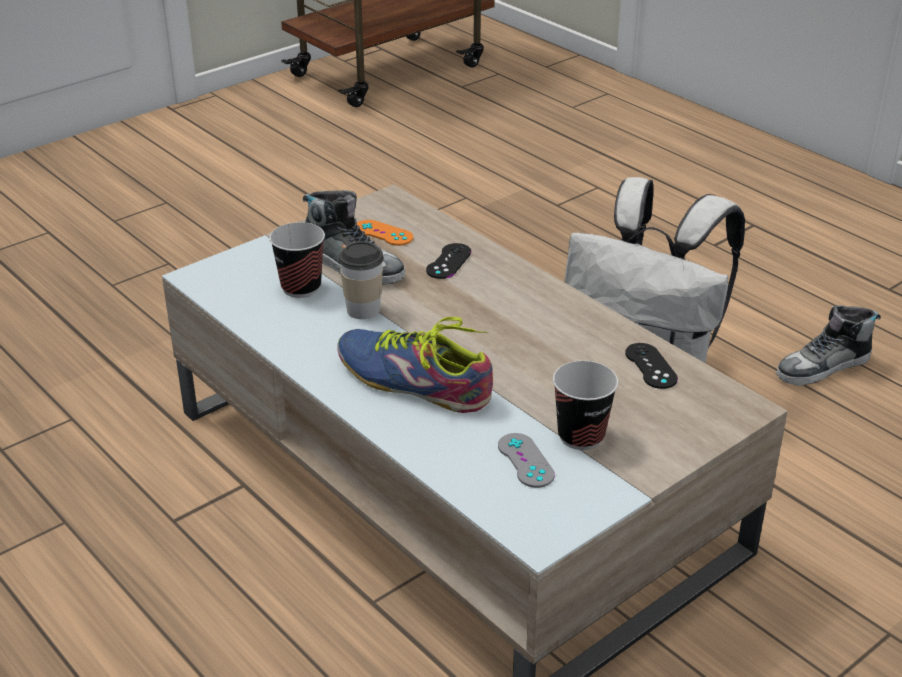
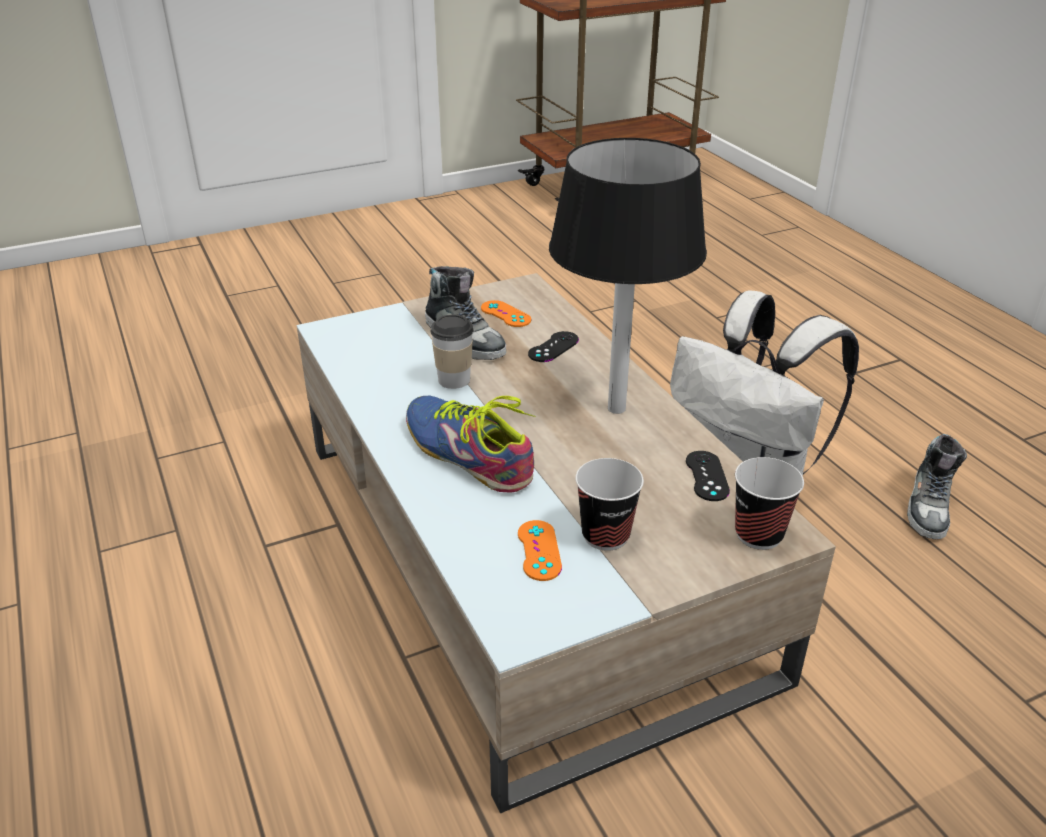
camera: 15 degrees right, 0 degrees up
cup [269,222,325,298] -> cup moved to [735,457,804,550]
grey game controller [498,433,555,488] -> orange game controller [518,520,562,581]
shoe [776,305,881,386] -> shoe turned 60 degrees counterclockwise [907,434,967,539]
none -> black table lamp [549,138,707,414]

